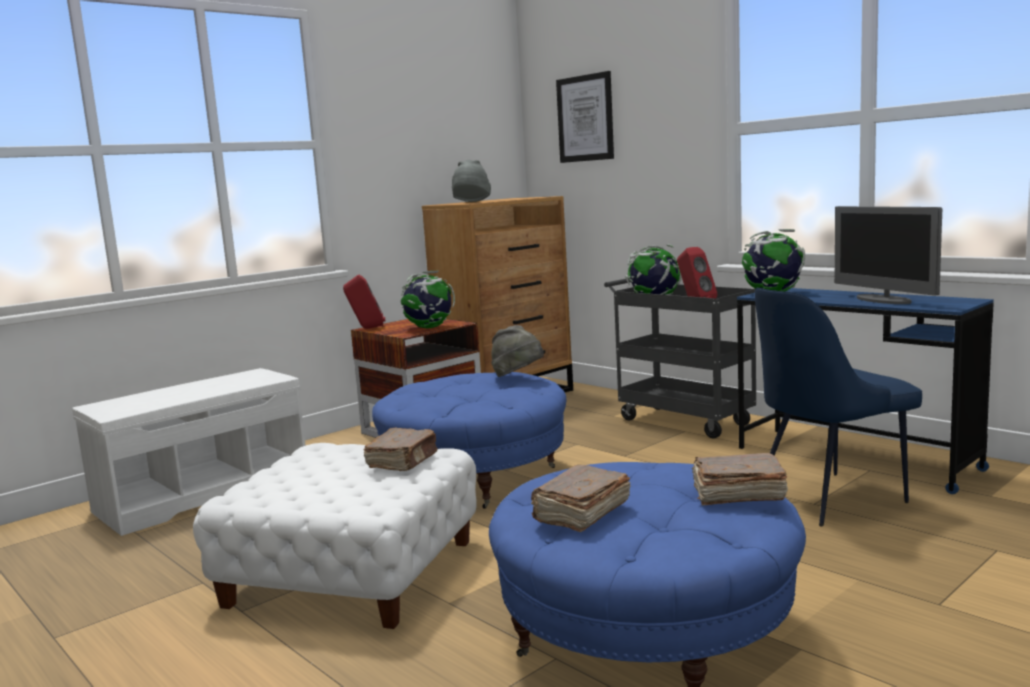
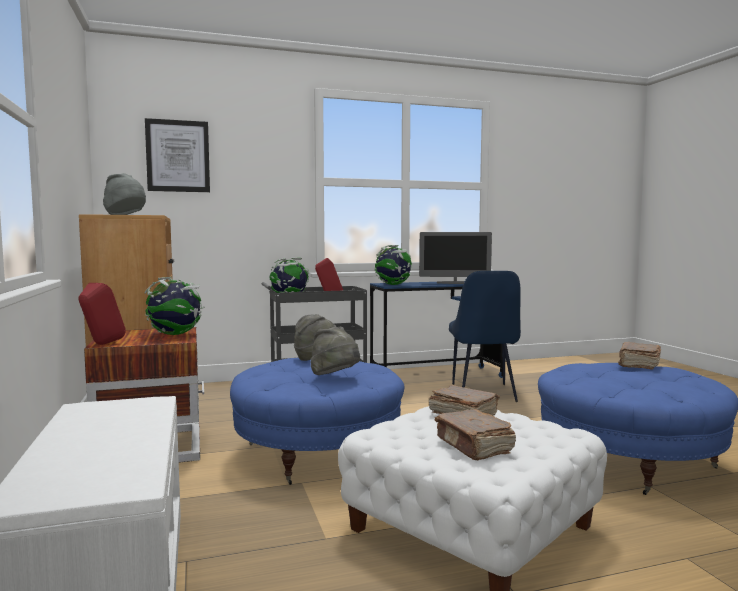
camera: 65 degrees left, 5 degrees down
brown book [531,465,630,532] -> brown book moved to [435,409,516,460]
none -> grey hat [311,327,360,375]

